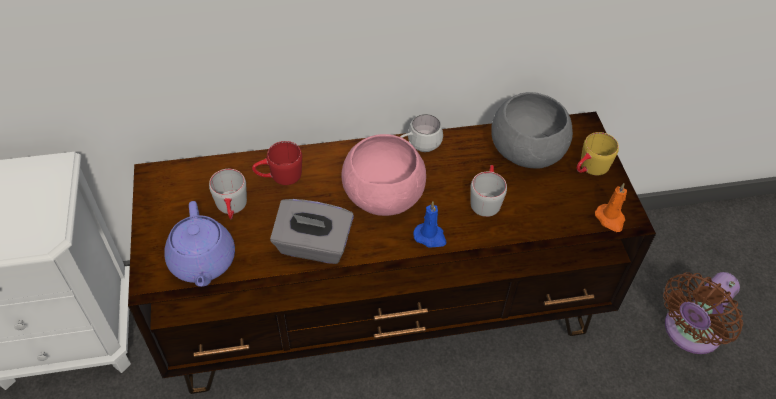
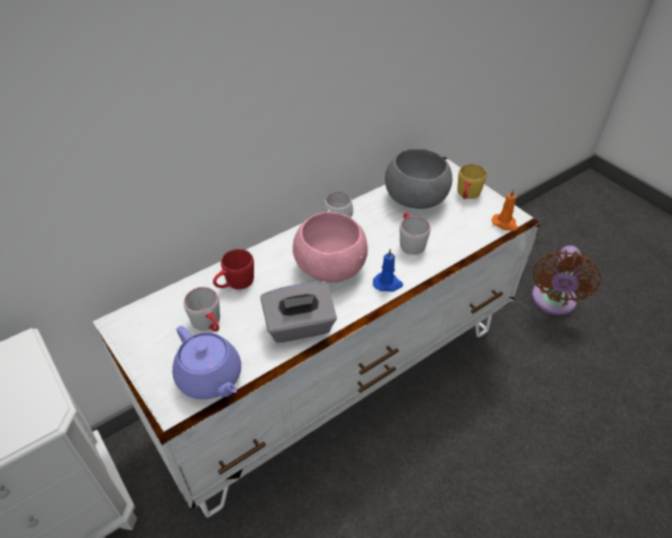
camera: 25 degrees left, 5 degrees down
brown tv stand [128,112,656,394] -> white tv stand [93,157,540,518]

